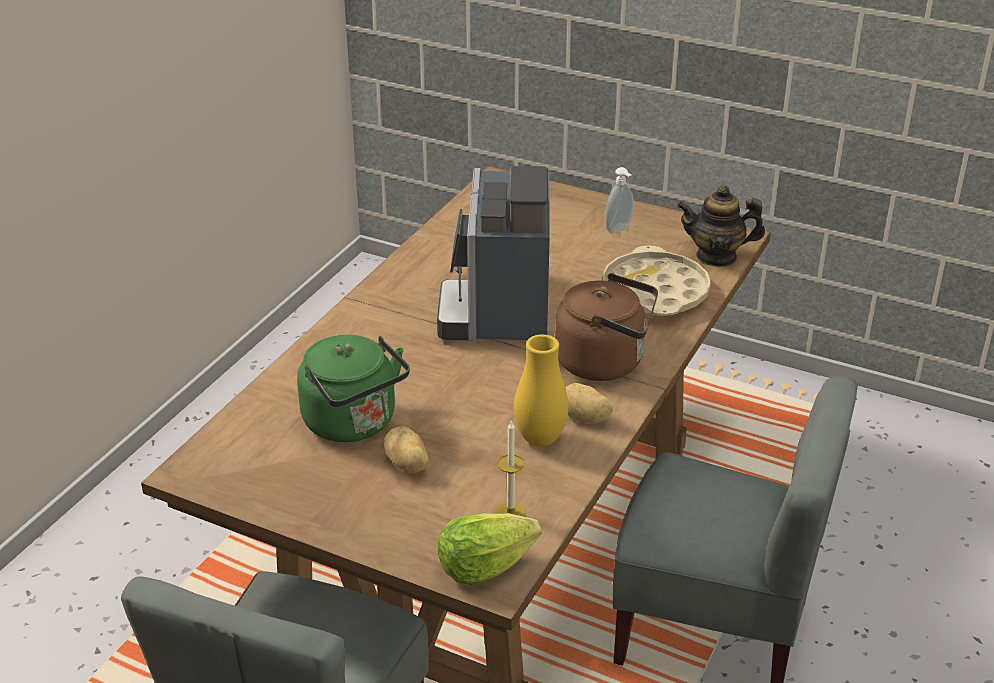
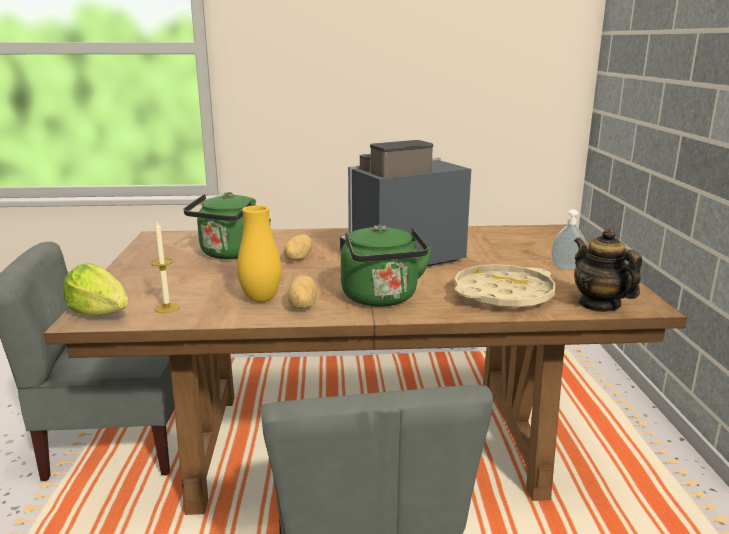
camera: 60 degrees right, 15 degrees down
potato [384,426,429,473] -> potato moved to [284,234,312,261]
brown kettle [555,273,658,381] -> green kettle [341,225,432,307]

